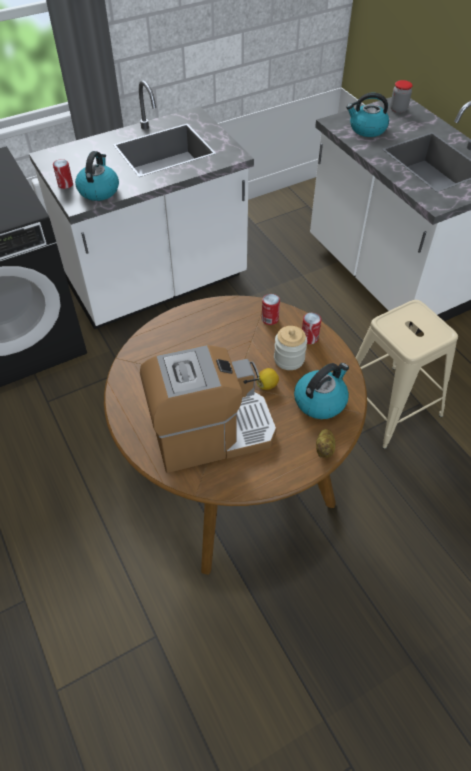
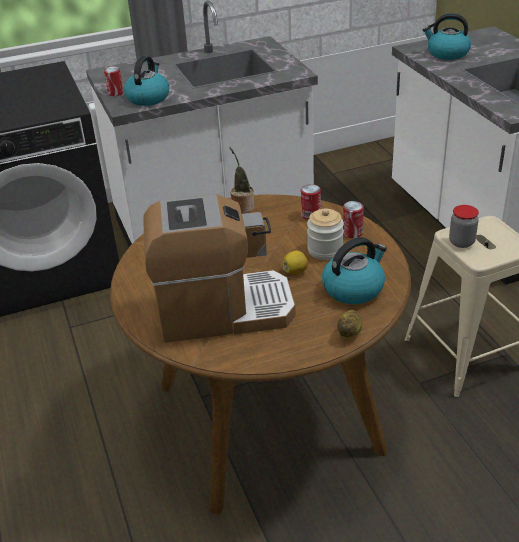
camera: 10 degrees right, 15 degrees down
jar [390,80,413,113] -> jar moved to [449,205,479,248]
none -> potted plant [229,147,255,214]

